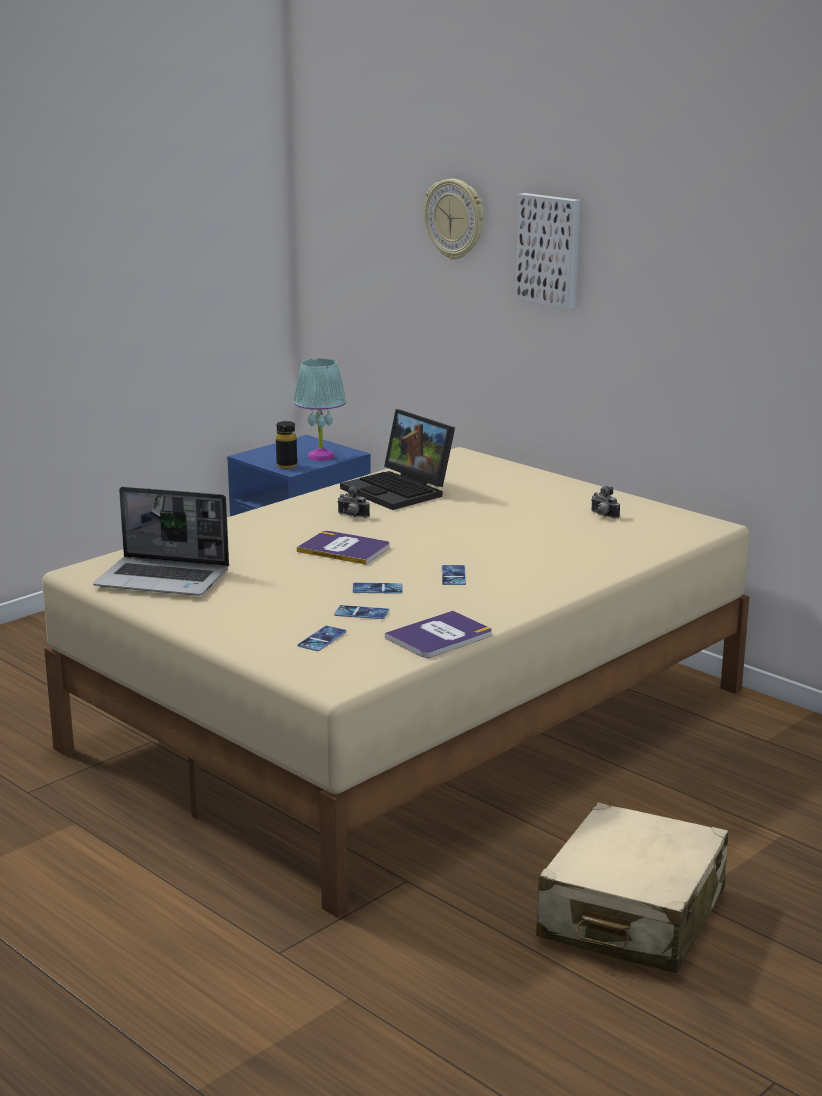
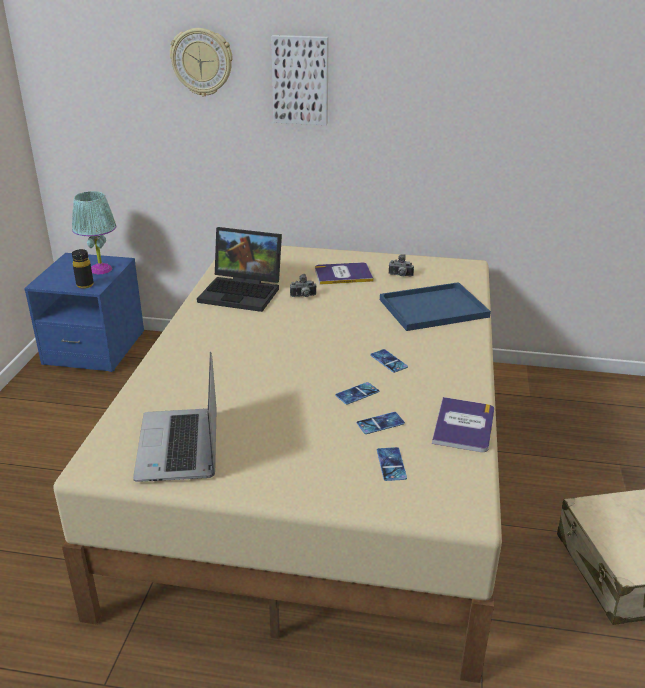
camera: 35 degrees left, 10 degrees up
laptop [93,487,229,596] -> laptop turned 105 degrees clockwise [133,352,217,482]
book [297,531,390,565] -> book moved to [315,262,374,285]
camera [337,486,370,518] -> camera moved to [290,274,317,297]
none -> blue tray [380,282,491,331]

